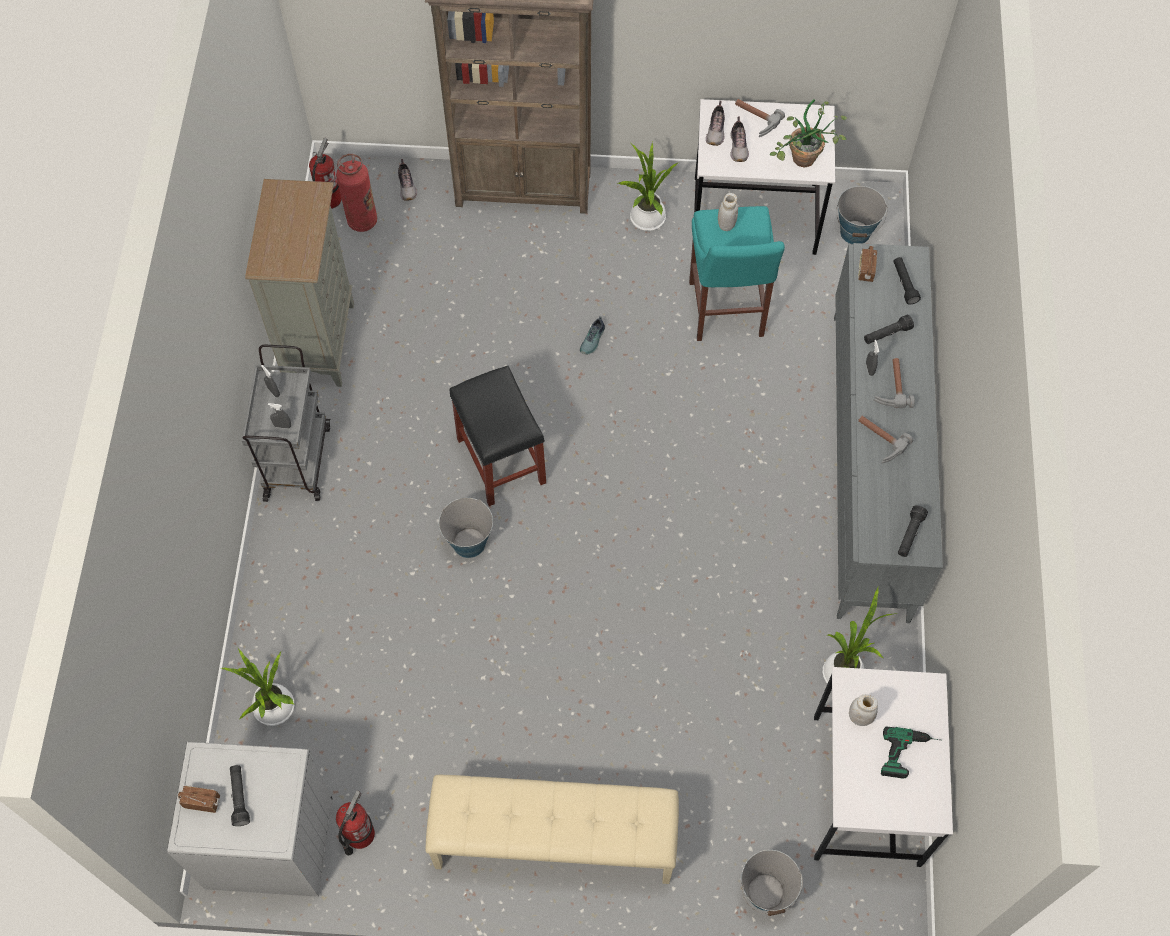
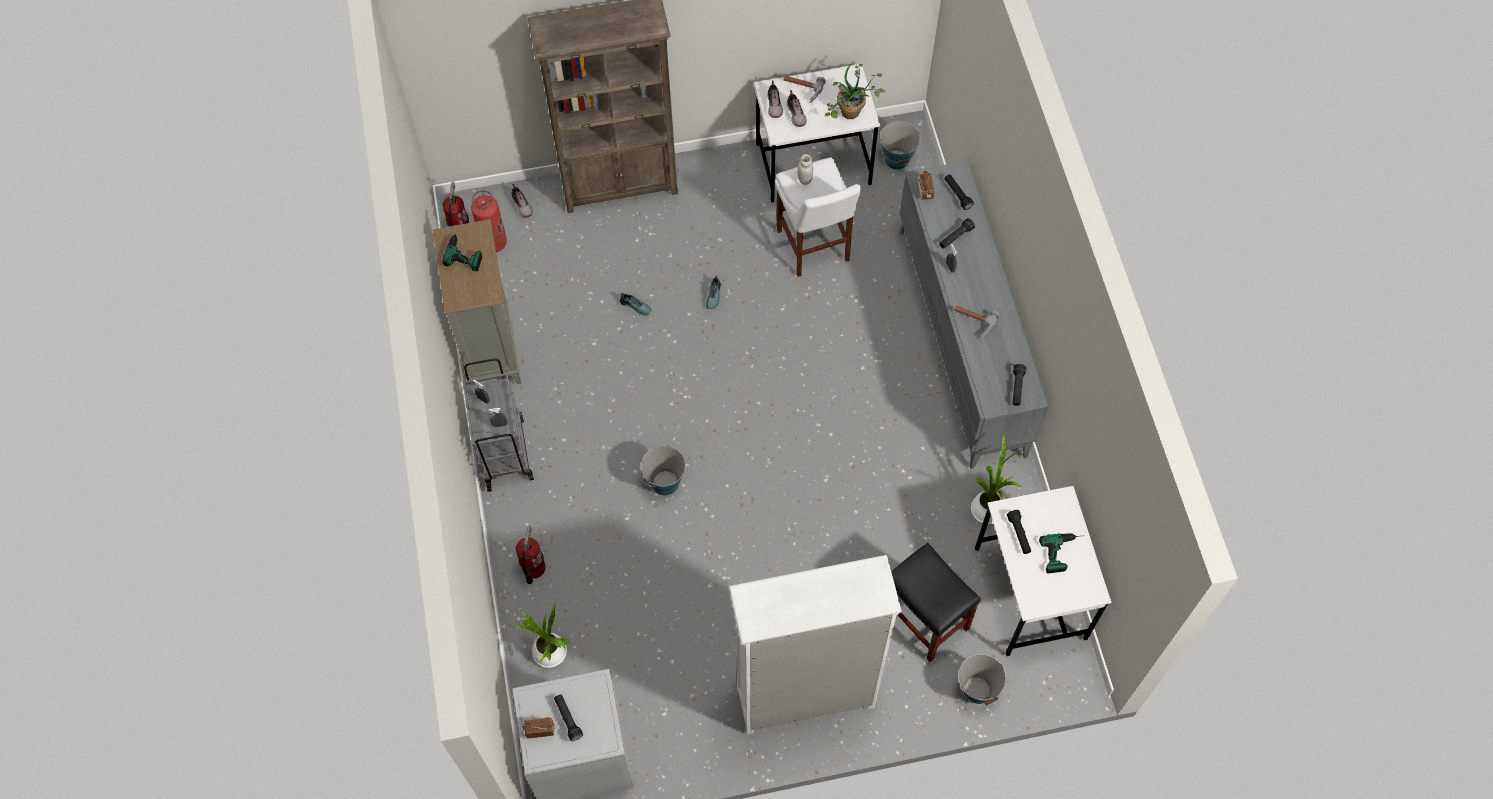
camera: 15 degrees left, 0 degrees up
fire extinguisher [336,791,375,856] -> fire extinguisher moved to [516,526,545,584]
beige bench [425,775,679,884] -> white bookcase [728,555,902,734]
black stool [449,366,546,506] -> black stool moved to [891,543,981,662]
potted plant [617,142,680,231] -> none
turquoise stool [689,206,785,341] -> white stool [775,157,861,277]
white jar [849,694,878,726] -> black flashlight [1007,510,1031,554]
hammer [873,358,915,408] -> none
none -> power drill [442,228,482,271]
none -> shoe [620,293,651,316]

